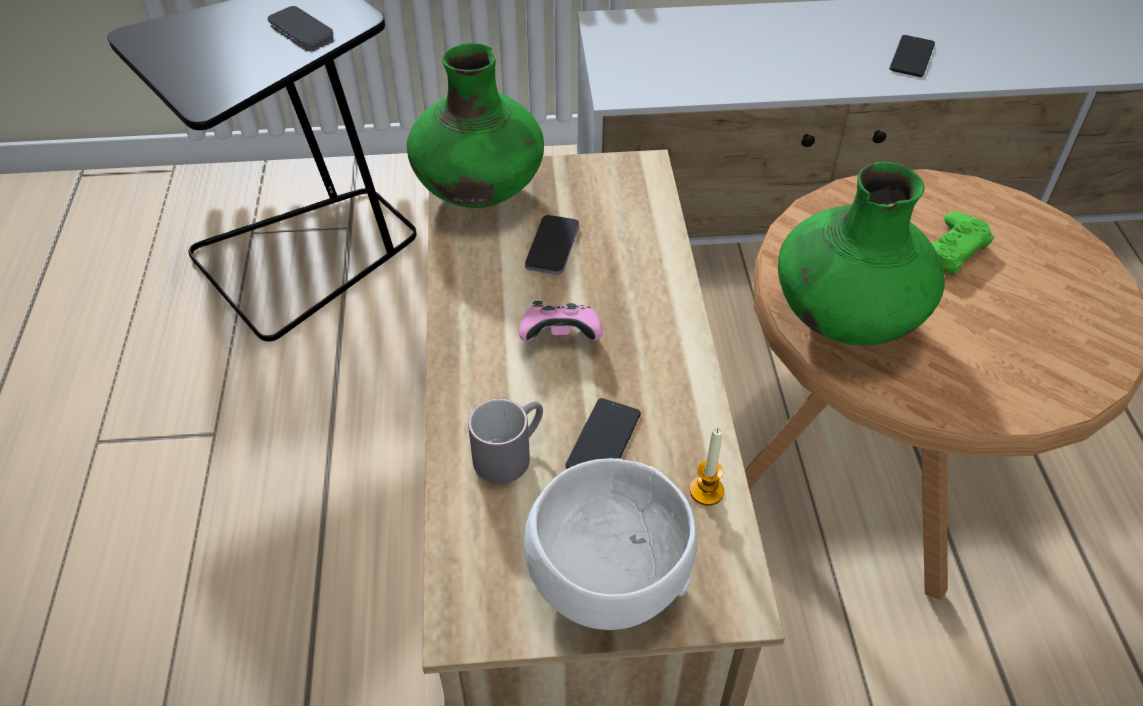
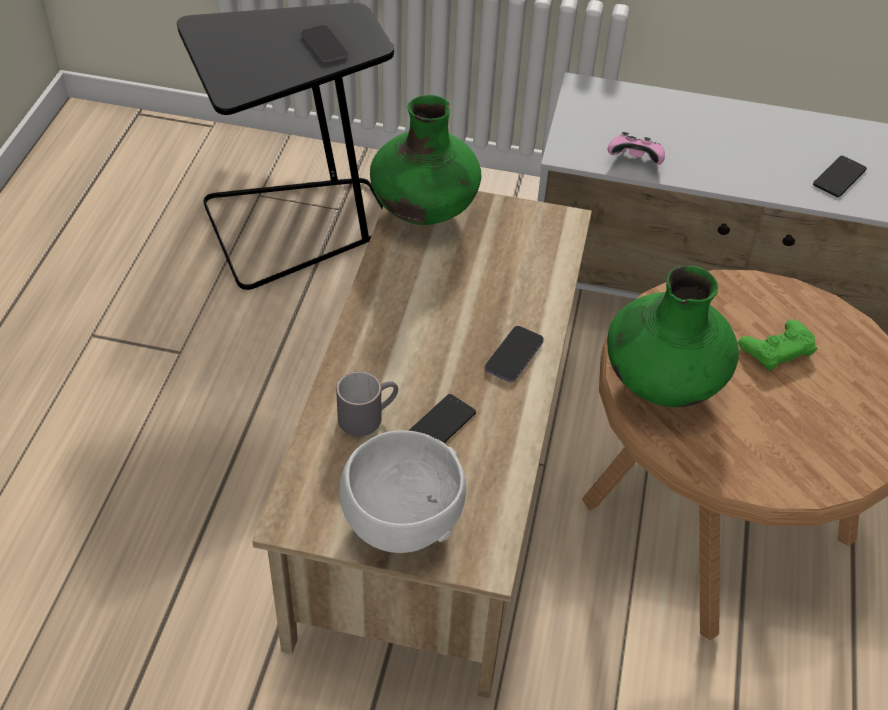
camera: 15 degrees right, 0 degrees up
pink game controller [519,301,603,342] -> pink game controller moved to [608,132,665,165]
phone [525,215,579,275] -> phone moved to [485,326,544,382]
candle [690,427,724,506] -> none

